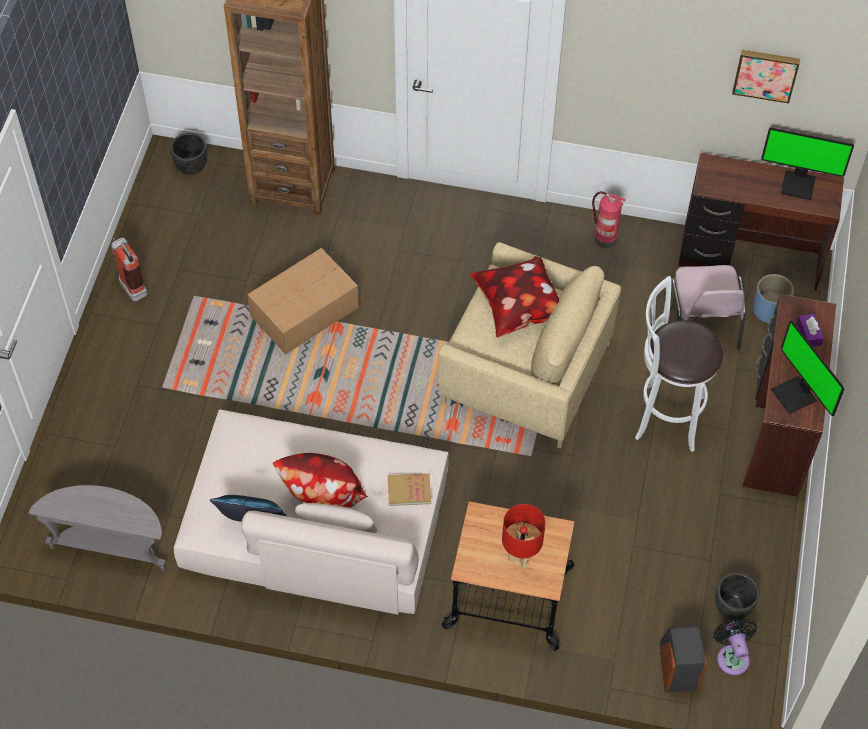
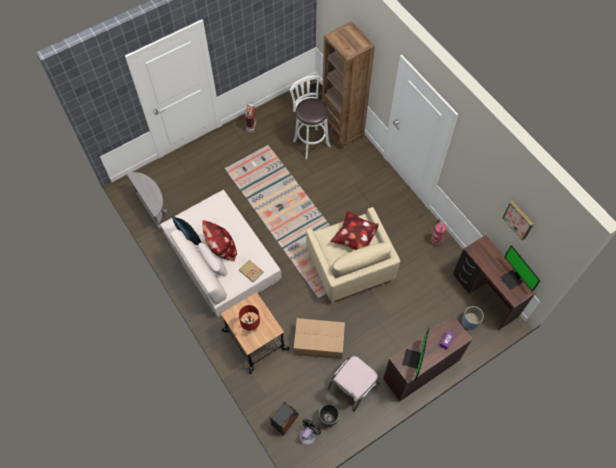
camera: 45 degrees right, 5 degrees up
cardboard box [247,248,359,355] -> cardboard box moved to [294,318,345,359]
white stool [635,276,723,452] -> white stool moved to [290,76,330,159]
pink chair [664,265,746,350] -> pink chair moved to [328,356,380,412]

